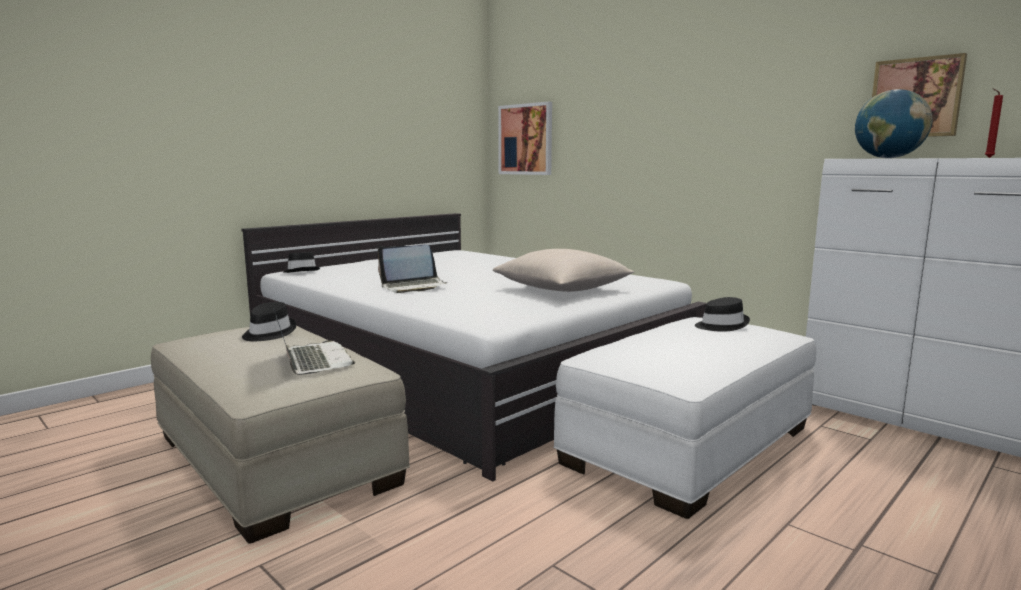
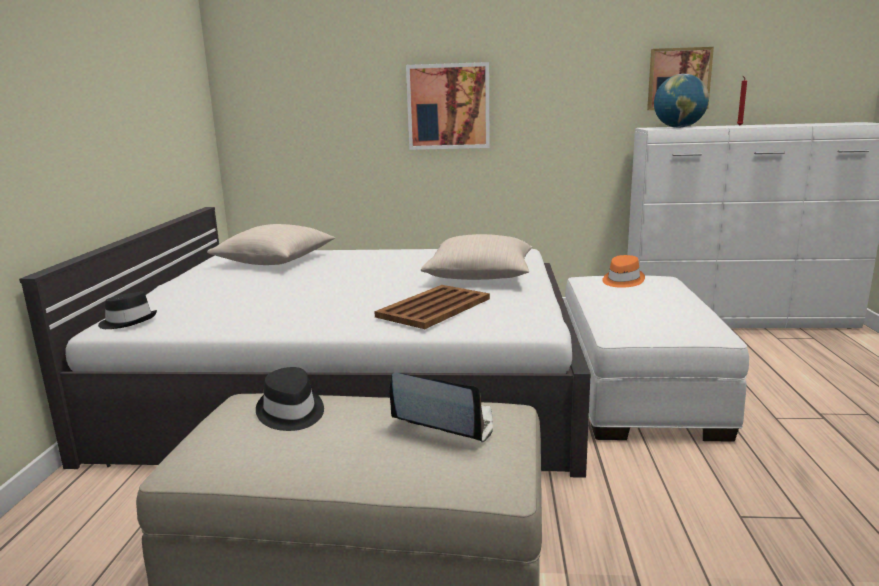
camera: 40 degrees left, 5 degrees up
laptop [378,245,448,293] -> none
picture [498,101,552,175] -> picture moved to [406,62,490,150]
black hat [695,297,750,332] -> orange hat [602,255,645,288]
none -> beige pillow [207,224,335,265]
none -> brown tray [374,285,490,329]

